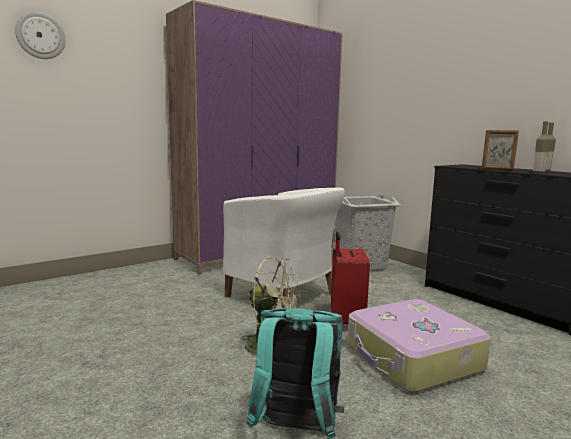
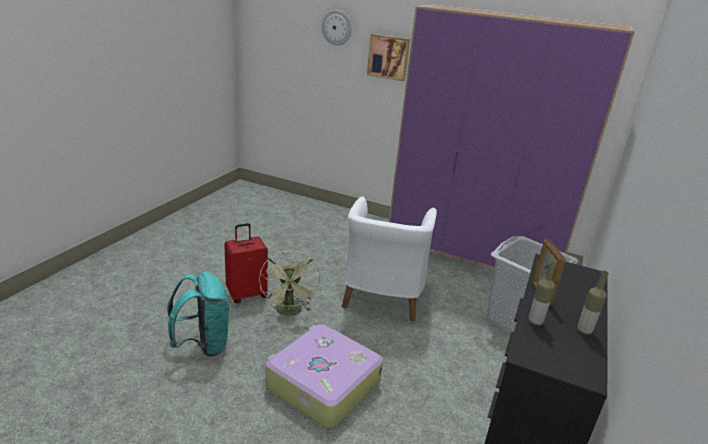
camera: 60 degrees right, 15 degrees up
red suitcase [331,232,370,324] -> red suitcase moved to [224,223,268,303]
none -> picture [367,34,410,81]

